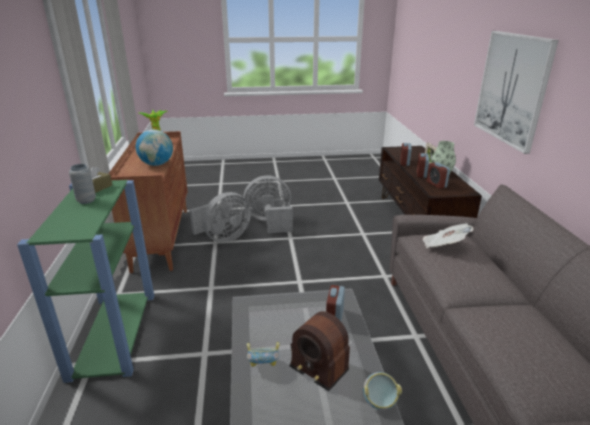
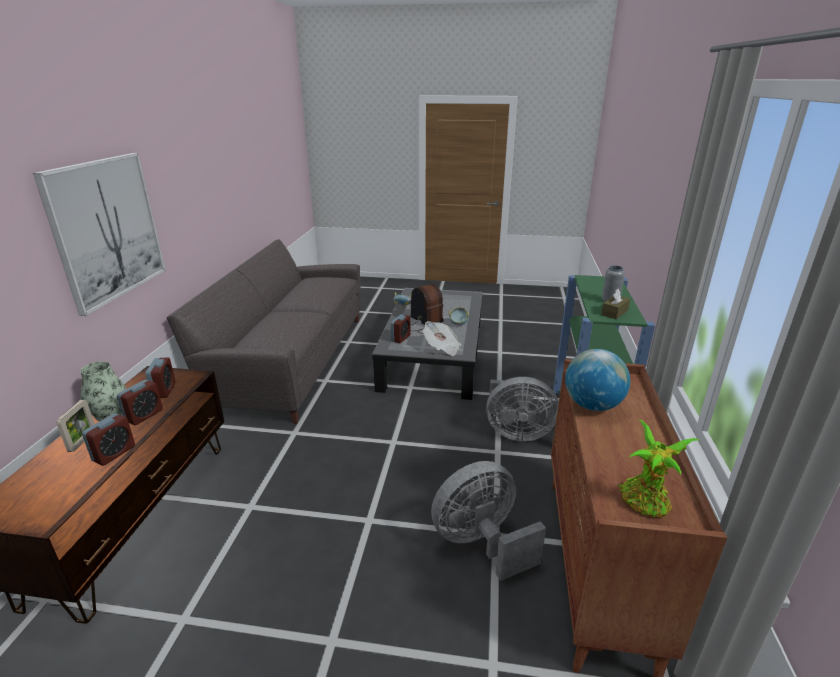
camera: 165 degrees left, 0 degrees up
grey fan [243,175,293,233] -> grey fan moved to [486,377,559,441]
newspaper [423,223,473,248] -> newspaper moved to [422,321,461,356]

